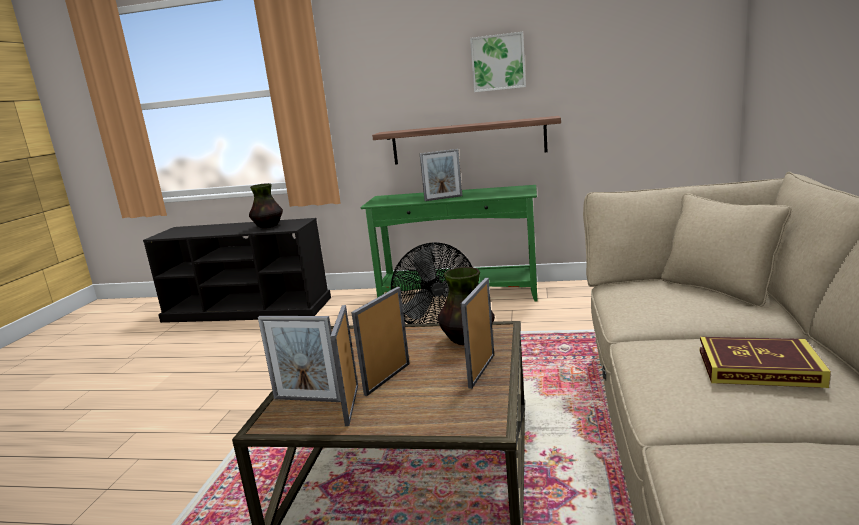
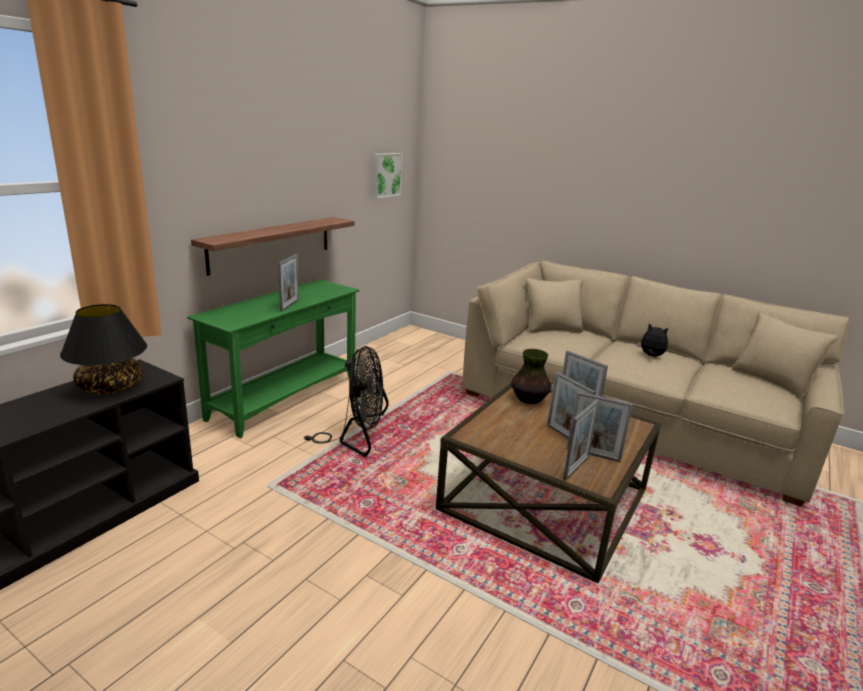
camera: 70 degrees left, 5 degrees up
vase [249,183,283,228] -> black table lamp [60,304,147,394]
picture [470,32,526,92] -> picture moved to [372,153,403,199]
book [700,337,831,388] -> plush toy [637,323,668,357]

